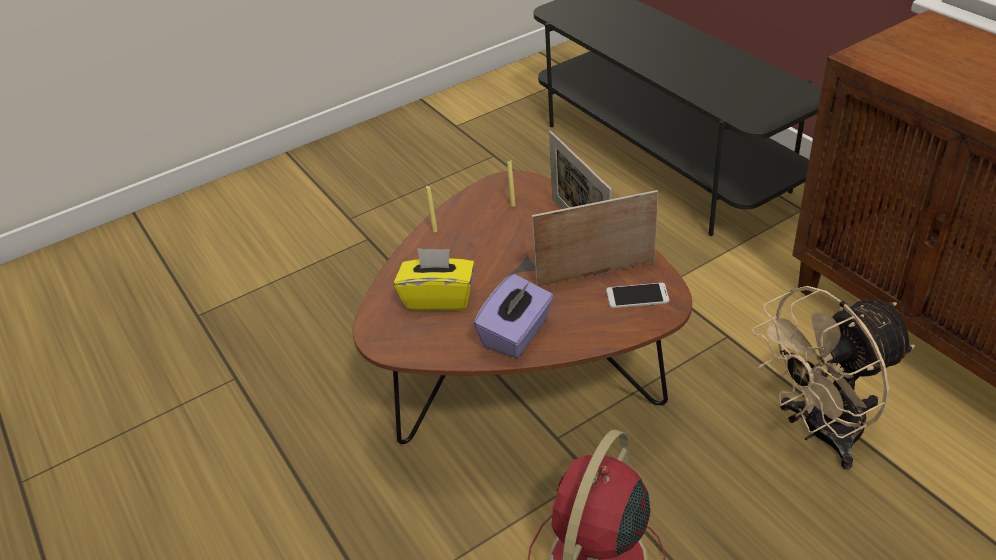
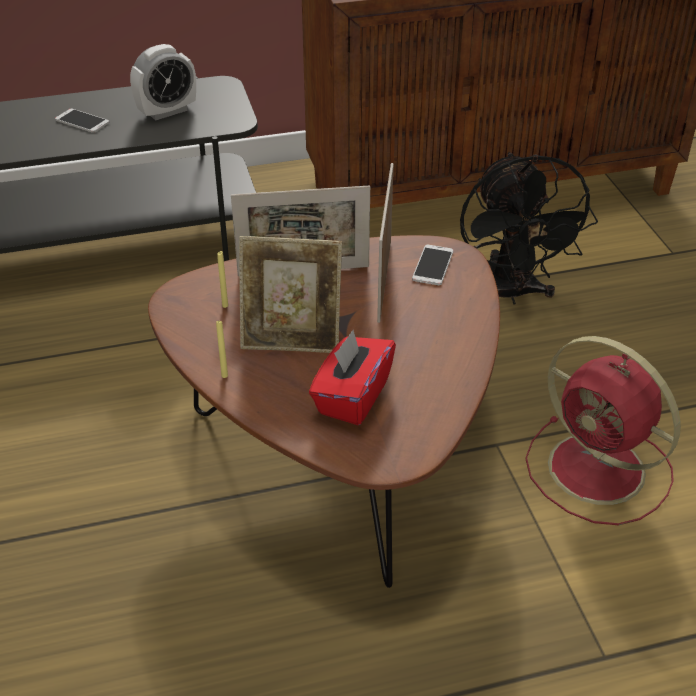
camera: 75 degrees left, 0 degrees up
yellow tissue box [394,248,475,311] -> red tissue box [309,330,396,425]
purple tissue box [473,274,553,358] -> none
beige fan [752,286,915,470] -> black fan [460,152,598,305]
none -> phone [55,108,109,133]
none -> alarm clock [130,44,196,121]
none -> picture frame [239,236,342,353]

